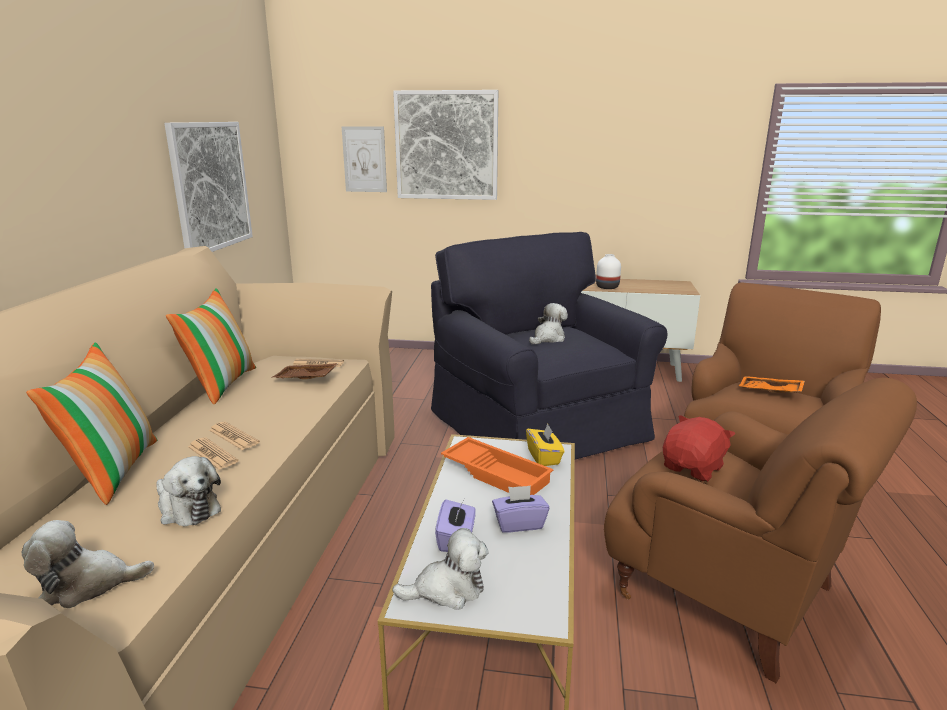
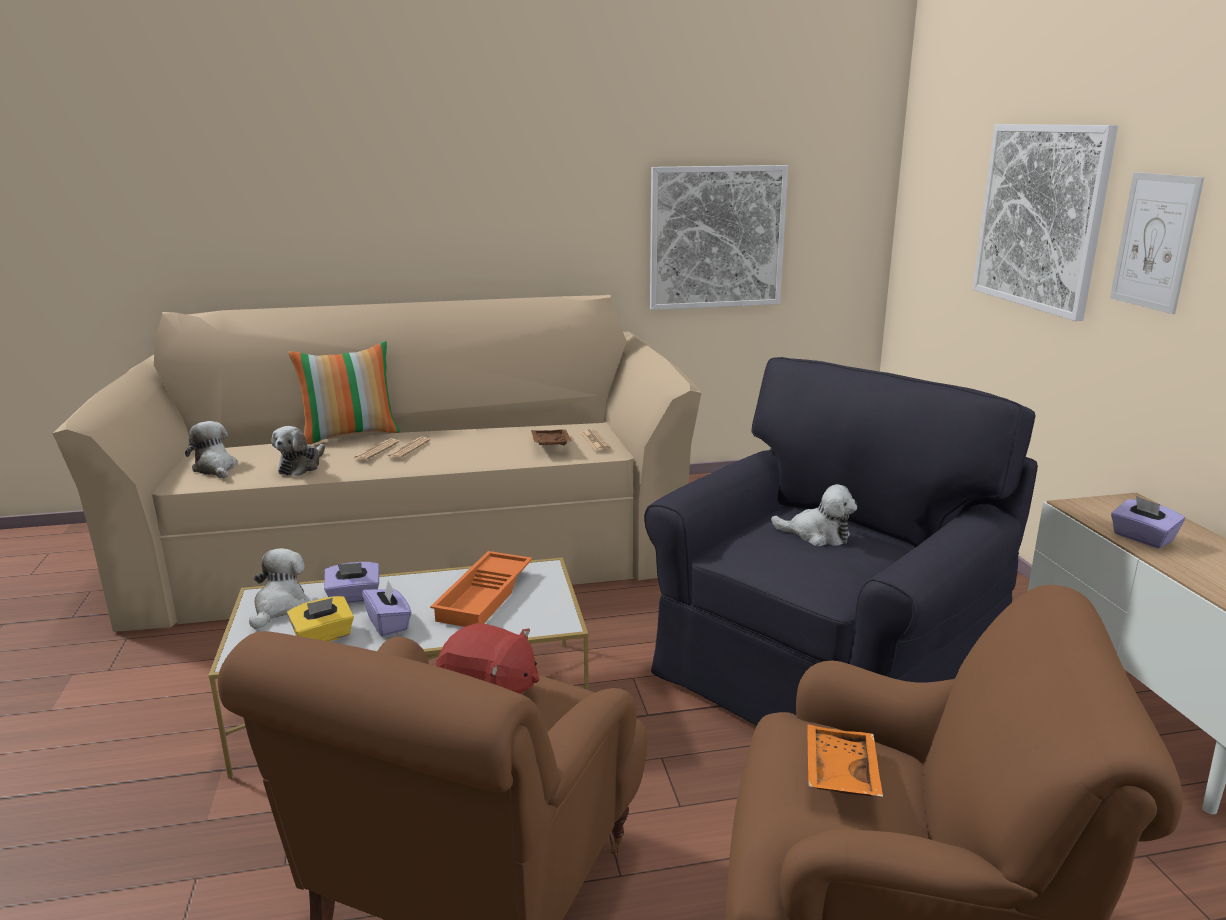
camera: 70 degrees right, 0 degrees up
pillow [166,288,256,404] -> none
picture [342,126,387,192] -> picture moved to [1110,172,1204,314]
plush toy [392,528,489,610] -> plush toy turned 135 degrees counterclockwise [249,548,307,629]
yellow tissue box [526,424,564,466] -> yellow tissue box moved to [287,596,354,642]
white vase [596,254,621,289] -> purple tissue box [1111,496,1185,549]

